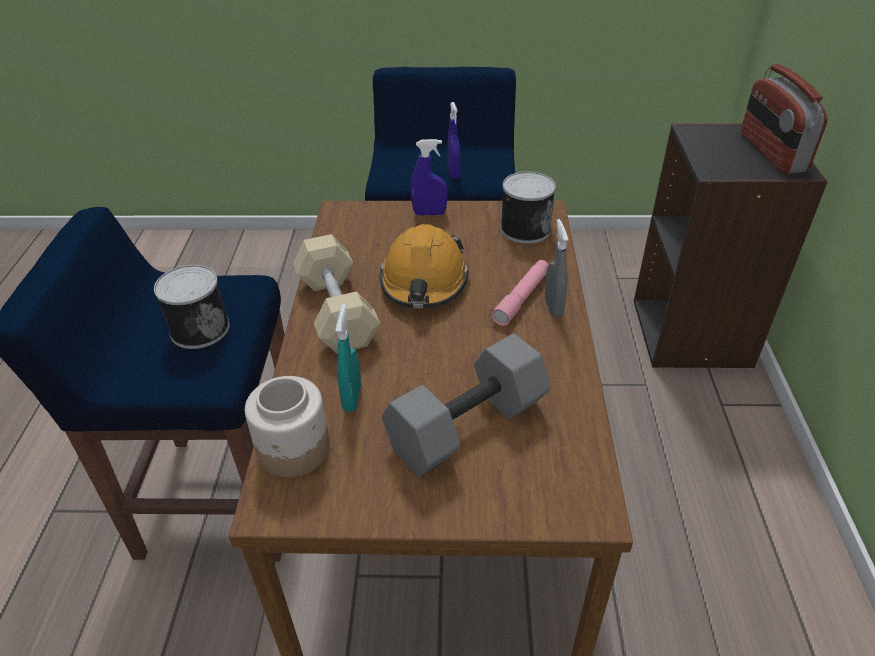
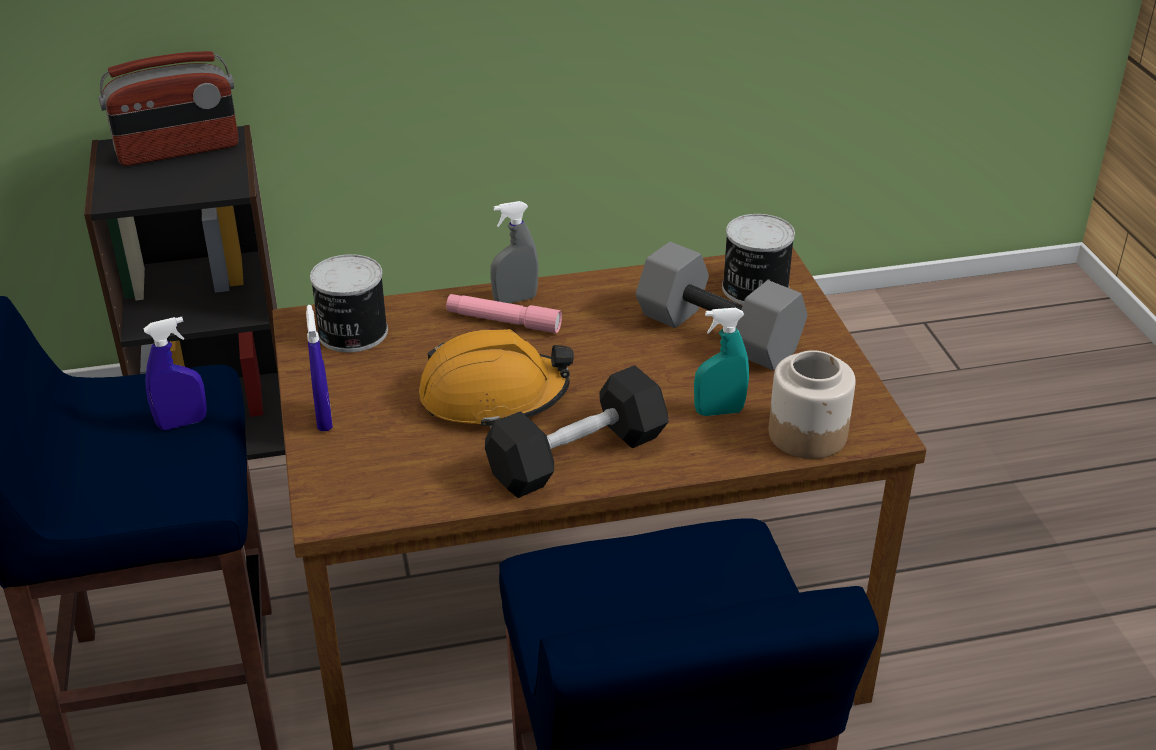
camera: 105 degrees left, 5 degrees down
can [154,265,230,349] -> can moved to [722,214,795,305]
beige dumbbell [293,234,380,354] -> black dumbbell [485,365,669,498]

